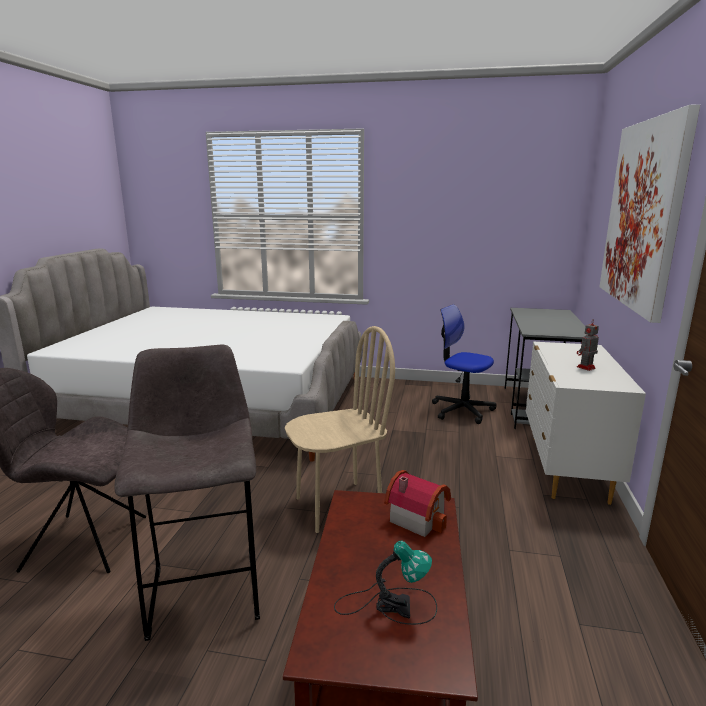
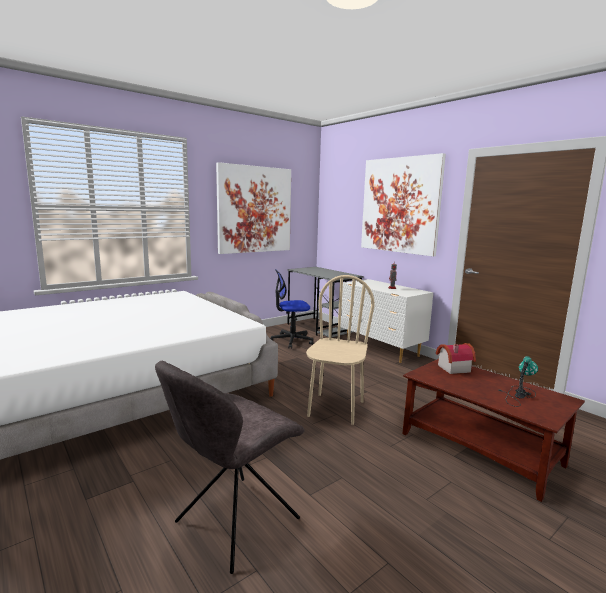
camera: 50 degrees left, 5 degrees down
grey stool [114,345,260,641] -> none
none -> picture [216,162,291,254]

